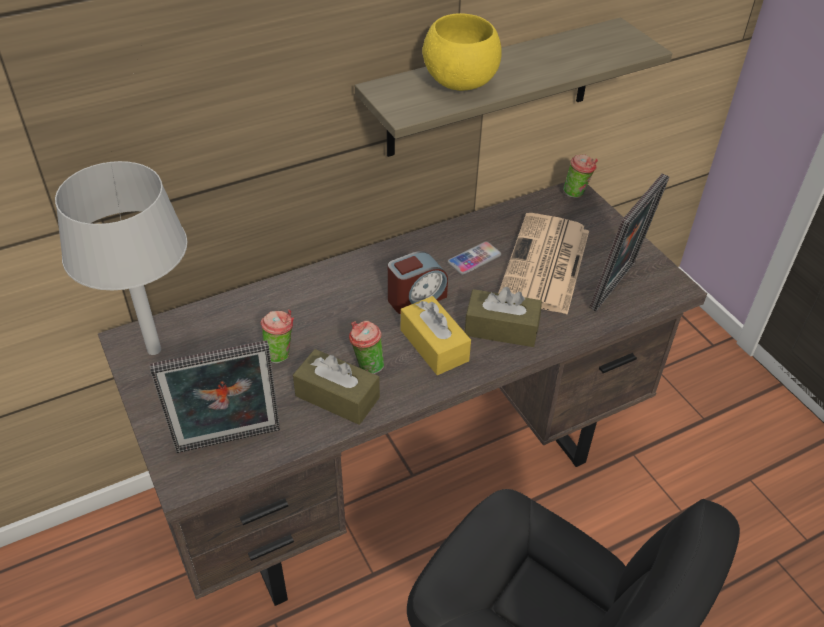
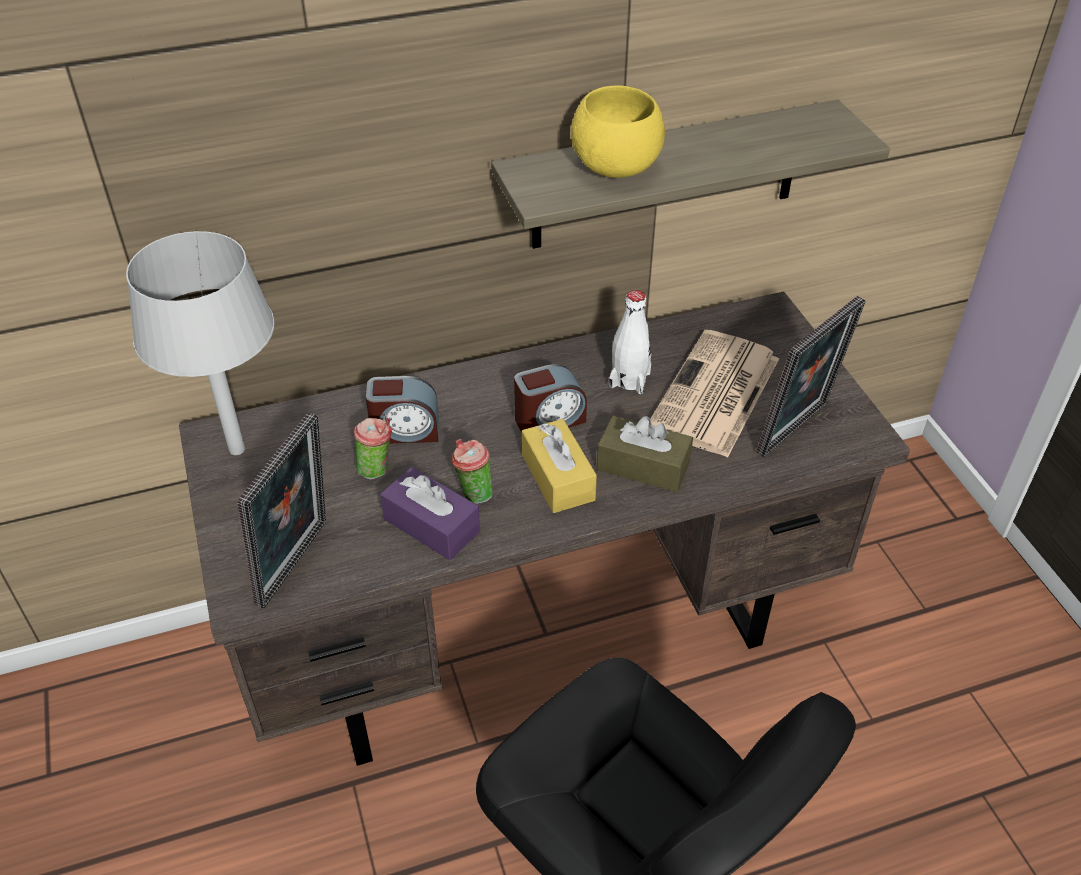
camera: 10 degrees right, 0 degrees up
picture frame [150,340,280,453] -> picture frame turned 60 degrees counterclockwise [237,412,326,608]
brown tissue box [293,349,380,425] -> purple tissue box [380,467,480,560]
phone [448,242,501,275] -> white bottle [609,290,652,394]
cup [563,154,598,198] -> none
none -> alarm clock [365,376,439,444]

